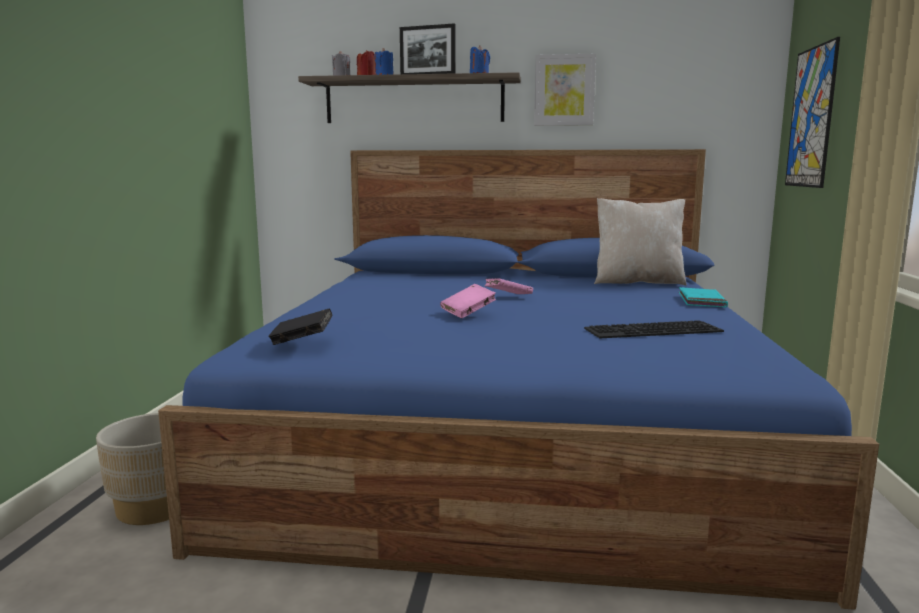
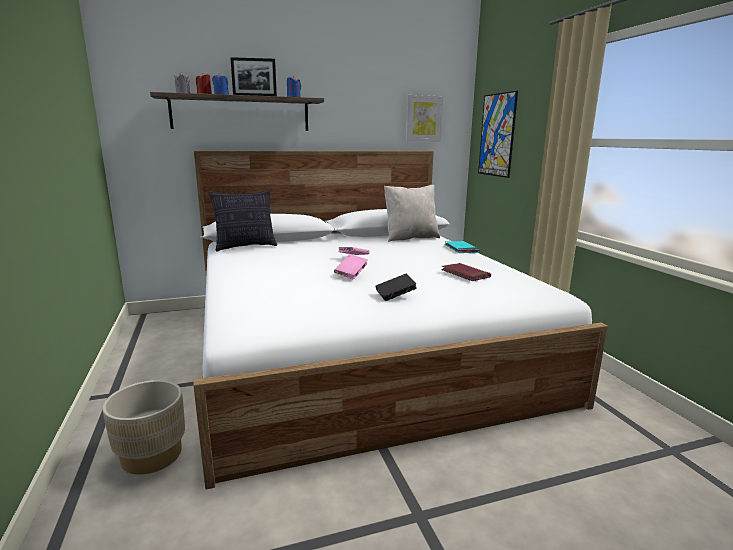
camera: 25 degrees left, 5 degrees up
blue bed [158,149,879,610] -> white bed [193,151,608,490]
black book [268,309,333,345] -> black book moved to [376,274,417,301]
picture [534,54,596,126] -> picture moved to [406,95,443,141]
keyboard [584,320,724,338] -> red book [441,263,491,281]
none -> pillow [209,190,277,252]

